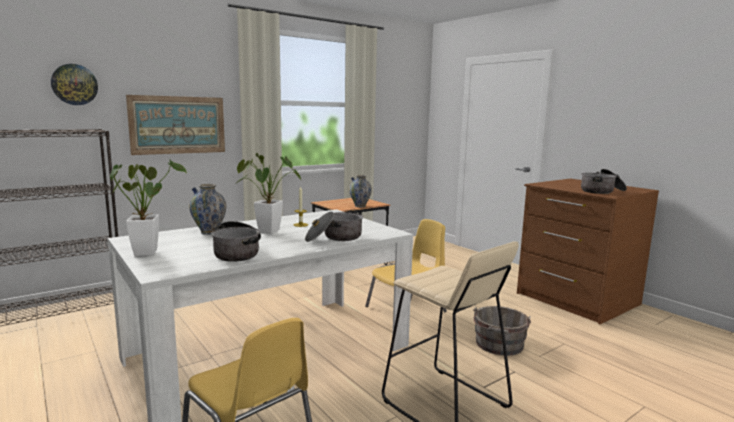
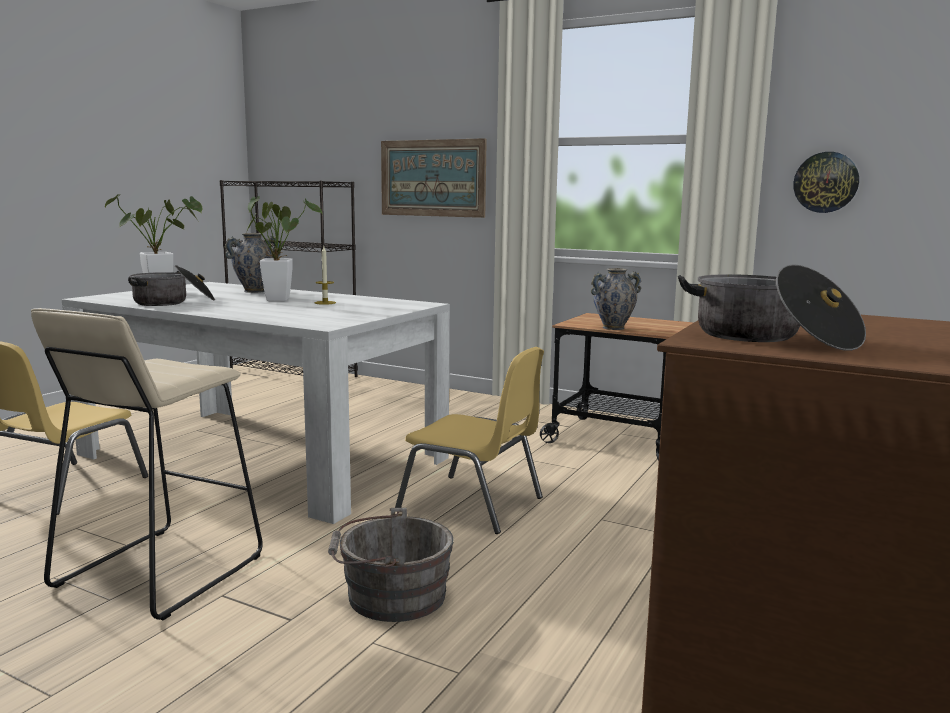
camera: 65 degrees right, 0 degrees up
wall clock [51,64,98,105] -> wall clock moved to [793,152,859,213]
cooking pot [305,210,363,242] -> none

